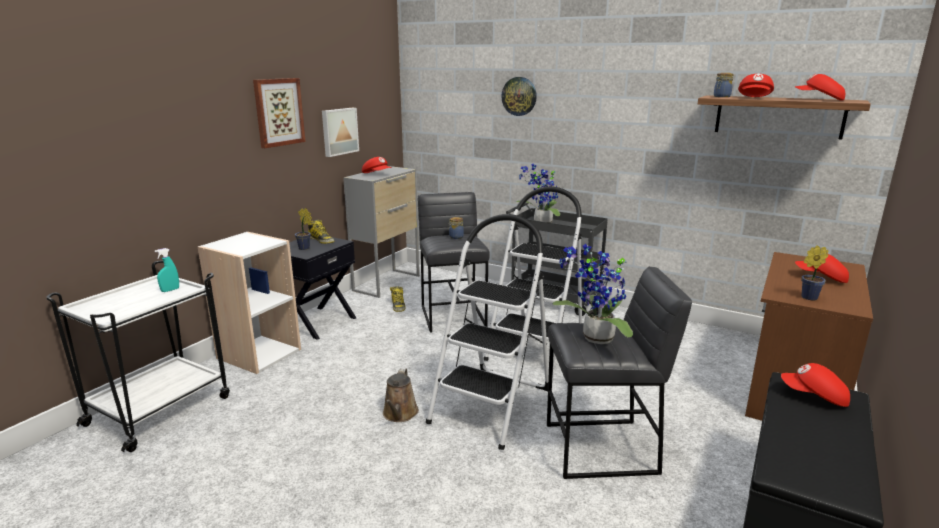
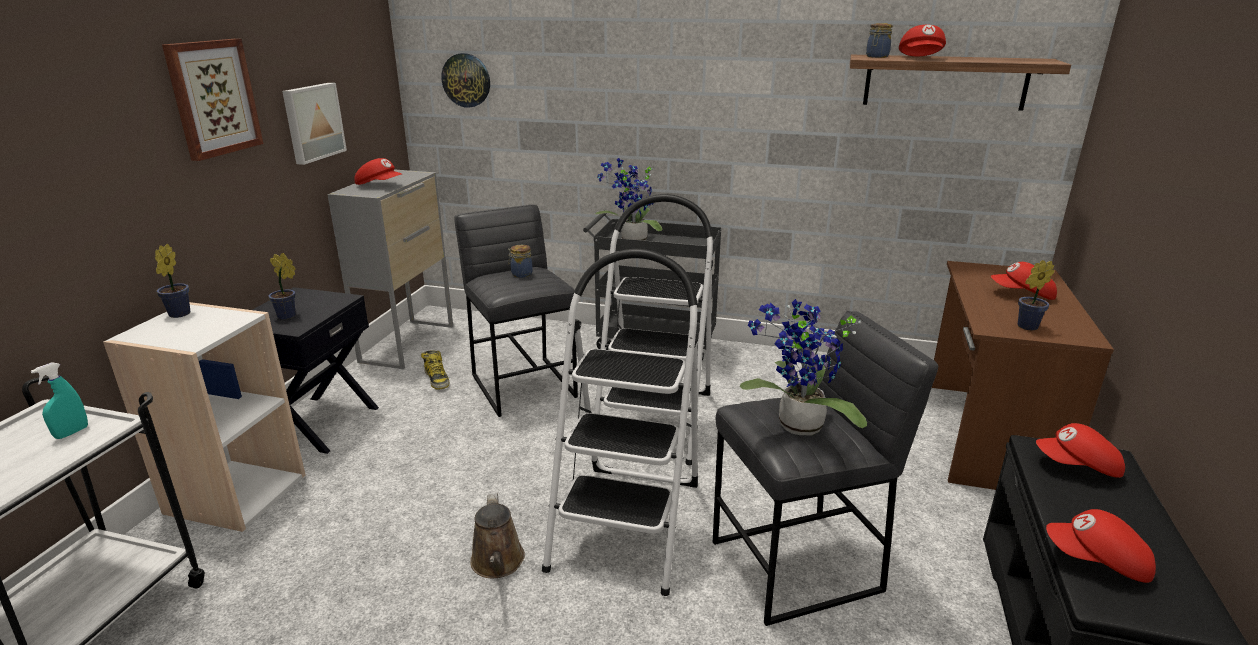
camera: 15 degrees left, 5 degrees up
boot [308,220,334,244] -> none
wall clock [501,77,537,116] -> wall clock moved to [441,53,490,108]
red cap [795,74,845,101] -> red cap moved to [1046,509,1156,583]
none -> potted plant [155,244,190,318]

